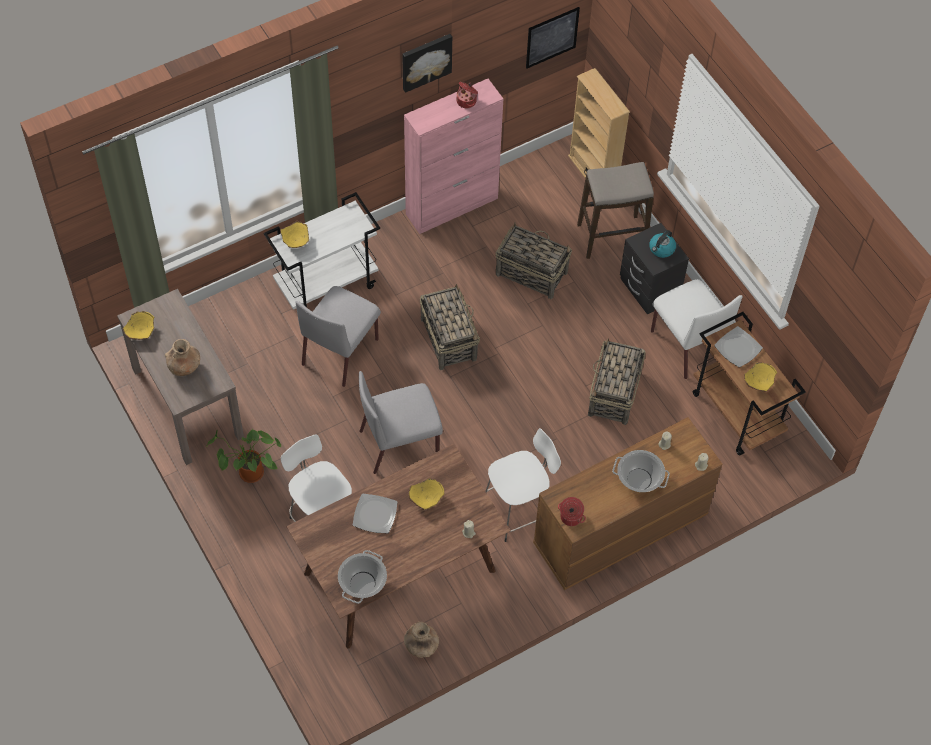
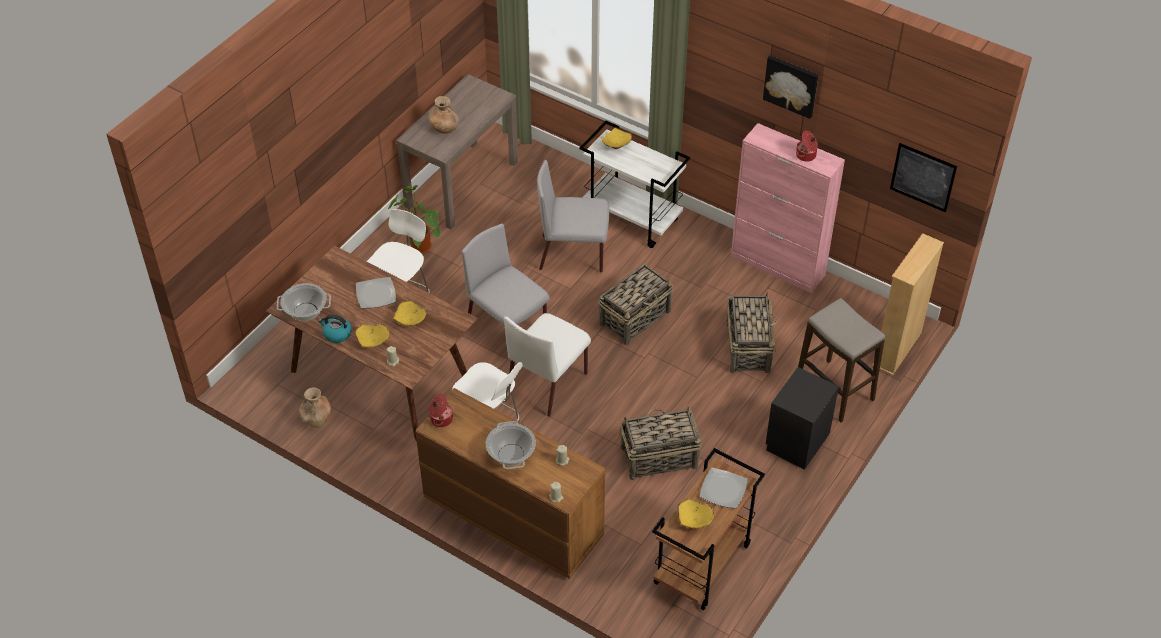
camera: 65 degrees right, 10 degrees down
yellow bowl [123,311,155,340] -> yellow bowl moved to [354,323,389,348]
kettle [649,230,676,258] -> kettle moved to [318,314,352,343]
white chair [651,279,743,379] -> white chair moved to [504,313,591,417]

